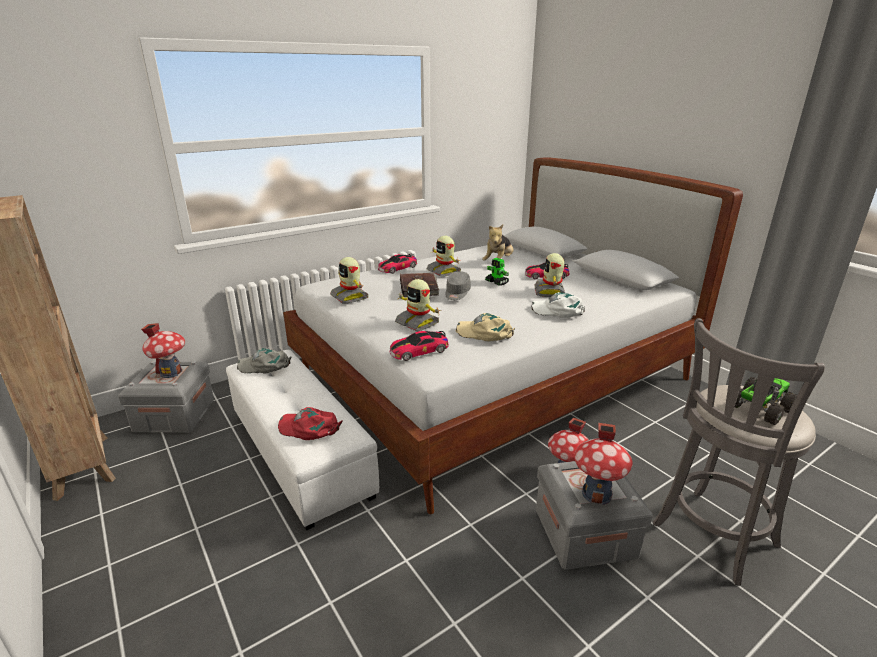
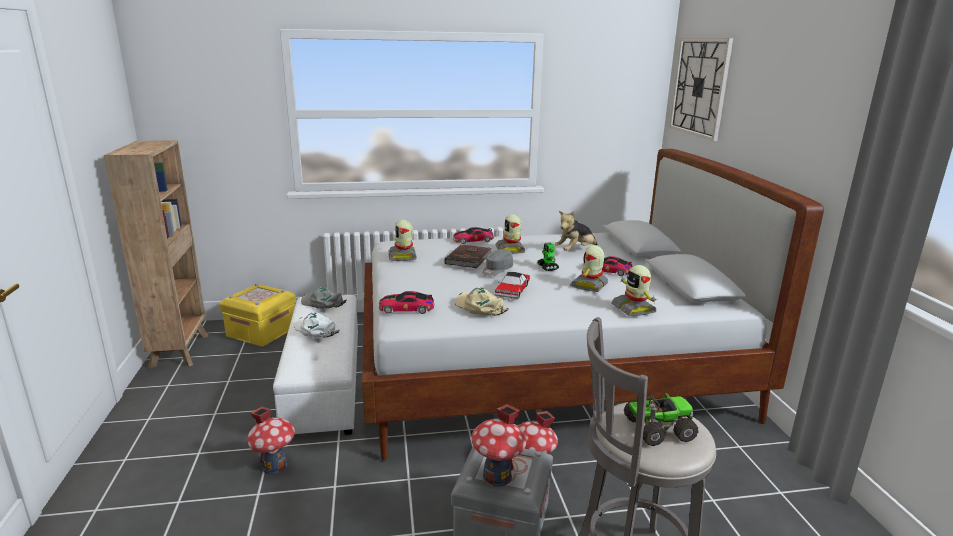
camera: 25 degrees right, 5 degrees down
grey storage box [118,361,214,432] -> yellow storage box [219,284,296,347]
toy house [141,323,185,378] -> toy house moved to [247,407,295,474]
red cap [278,407,343,440] -> none
toy robot [395,279,440,331] -> toy robot moved to [611,265,657,316]
white cap [531,292,585,318] -> white cap moved to [294,312,340,337]
none -> toy car [494,272,530,299]
none -> wall clock [669,38,733,141]

